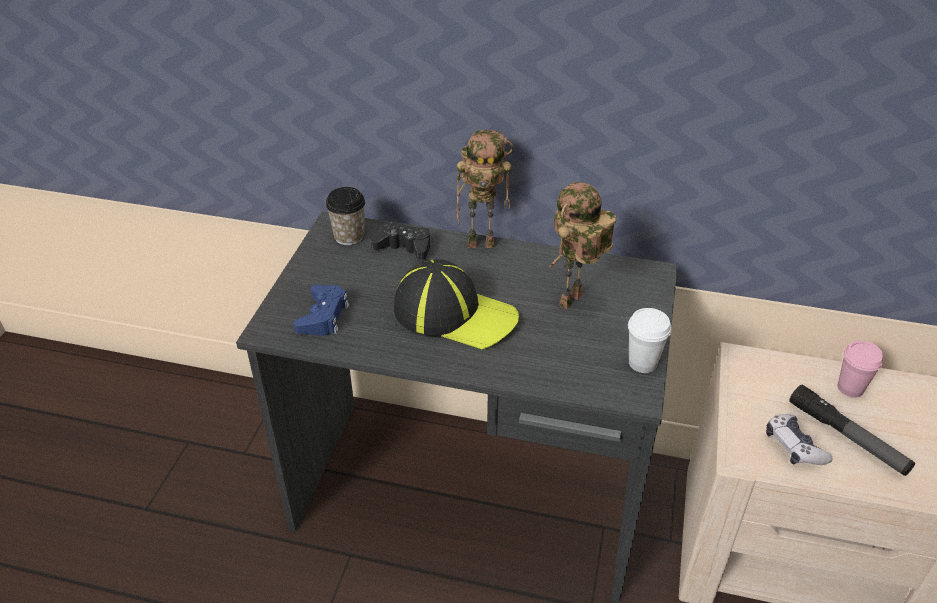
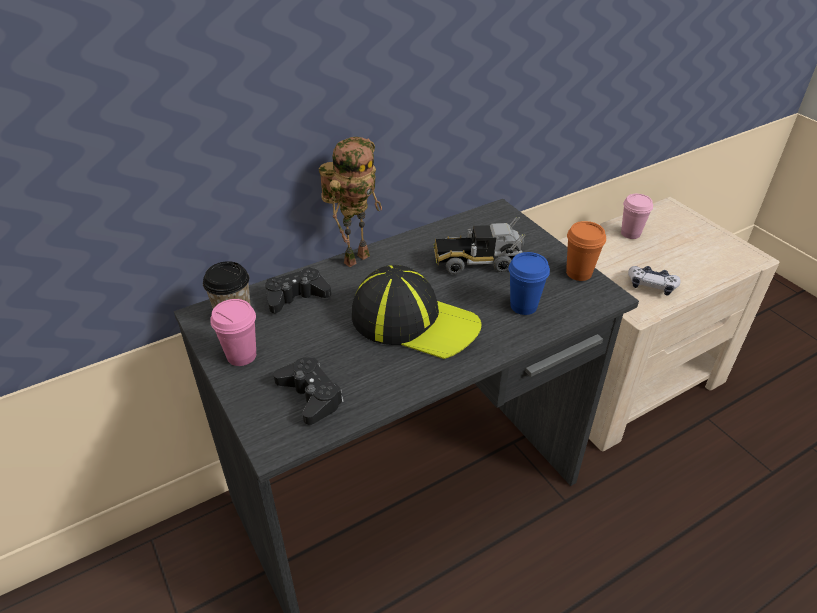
camera: 45 degrees left, 0 degrees up
blue game controller [294,284,349,336] -> black game controller [273,357,344,425]
cap [394,259,519,350] -> cap turned 45 degrees clockwise [352,265,482,359]
toy robot [549,182,616,309] -> toy truck [434,217,526,274]
white cup [628,308,671,373] -> orange cup [566,221,606,281]
flashlight [789,385,915,476] -> none
none -> pink cup [210,299,256,366]
none -> blue cup [508,252,550,315]

